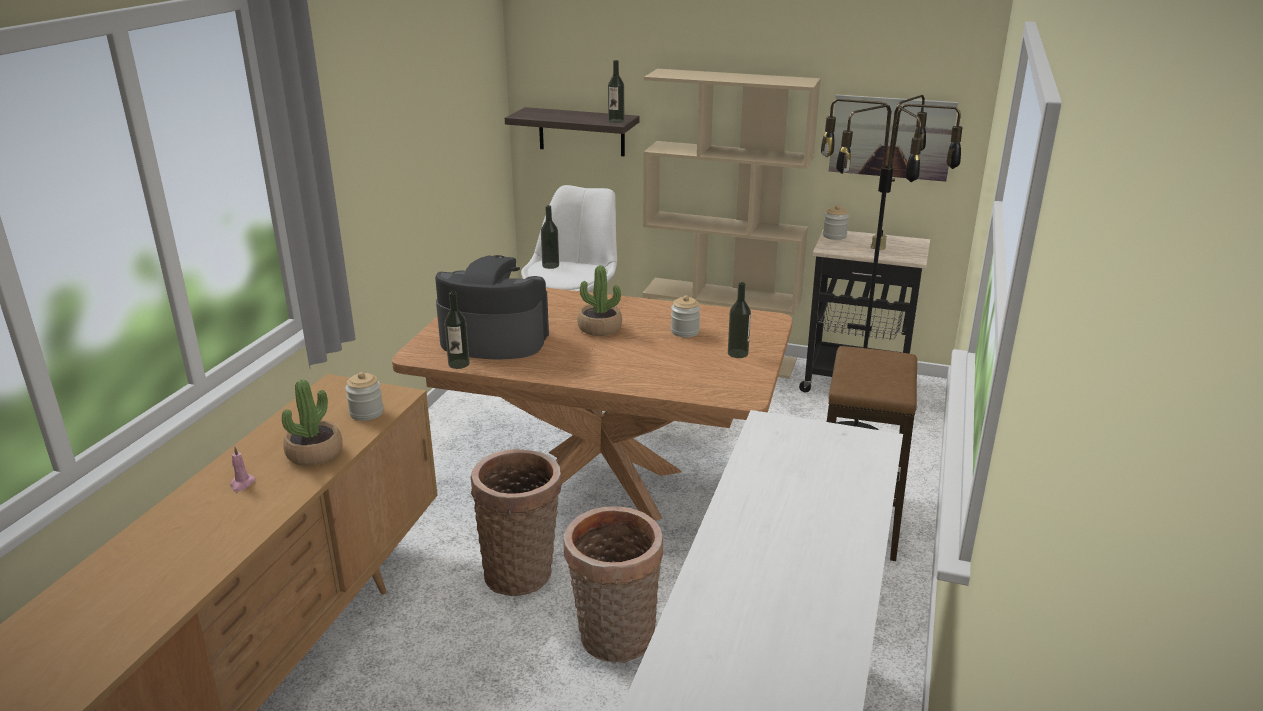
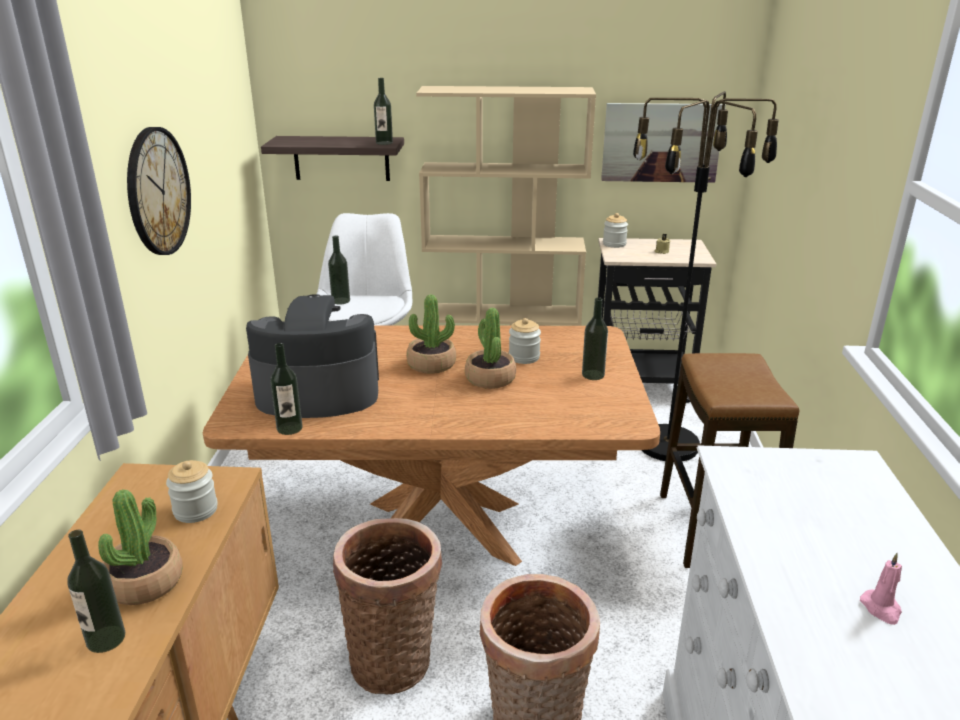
camera: 15 degrees left, 0 degrees up
pink candle [230,447,256,492] -> pink candle moved to [860,553,902,625]
none -> bottle [67,530,125,653]
none -> wall clock [127,127,191,255]
none -> potted plant [465,308,516,389]

